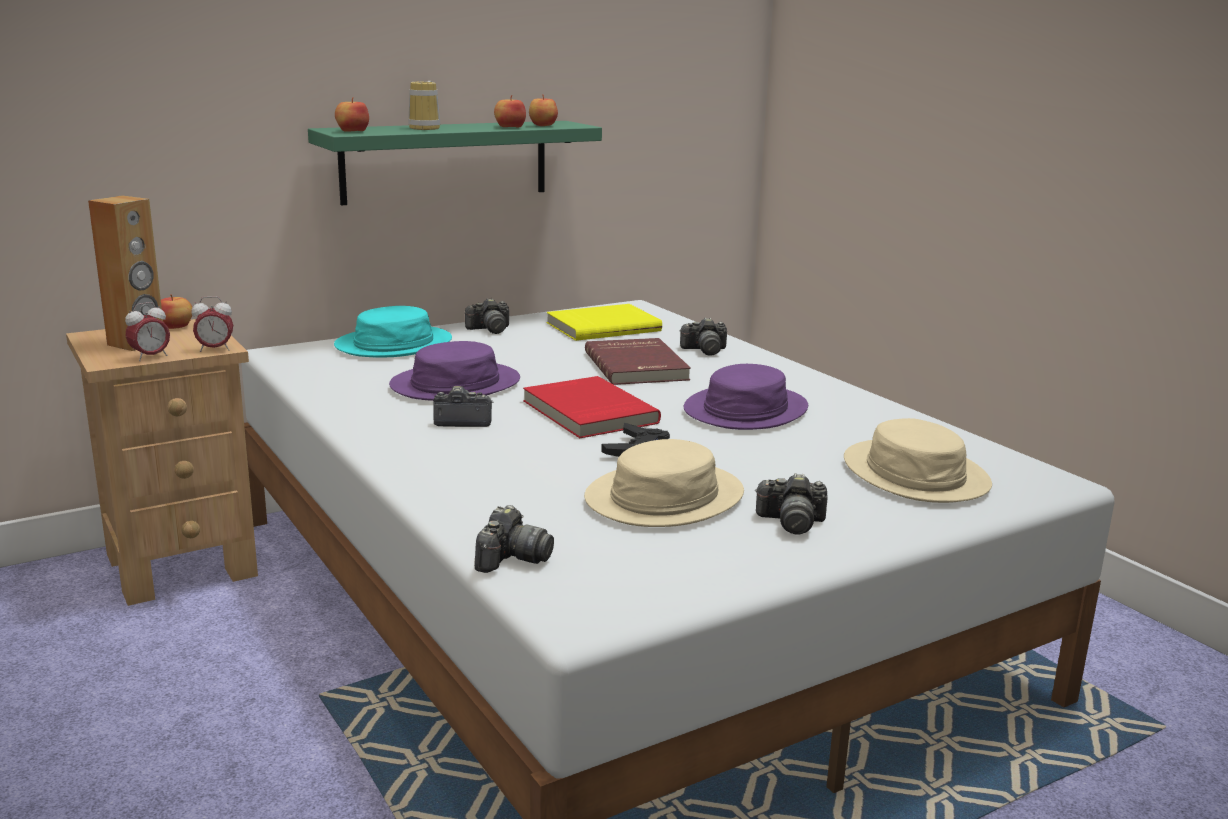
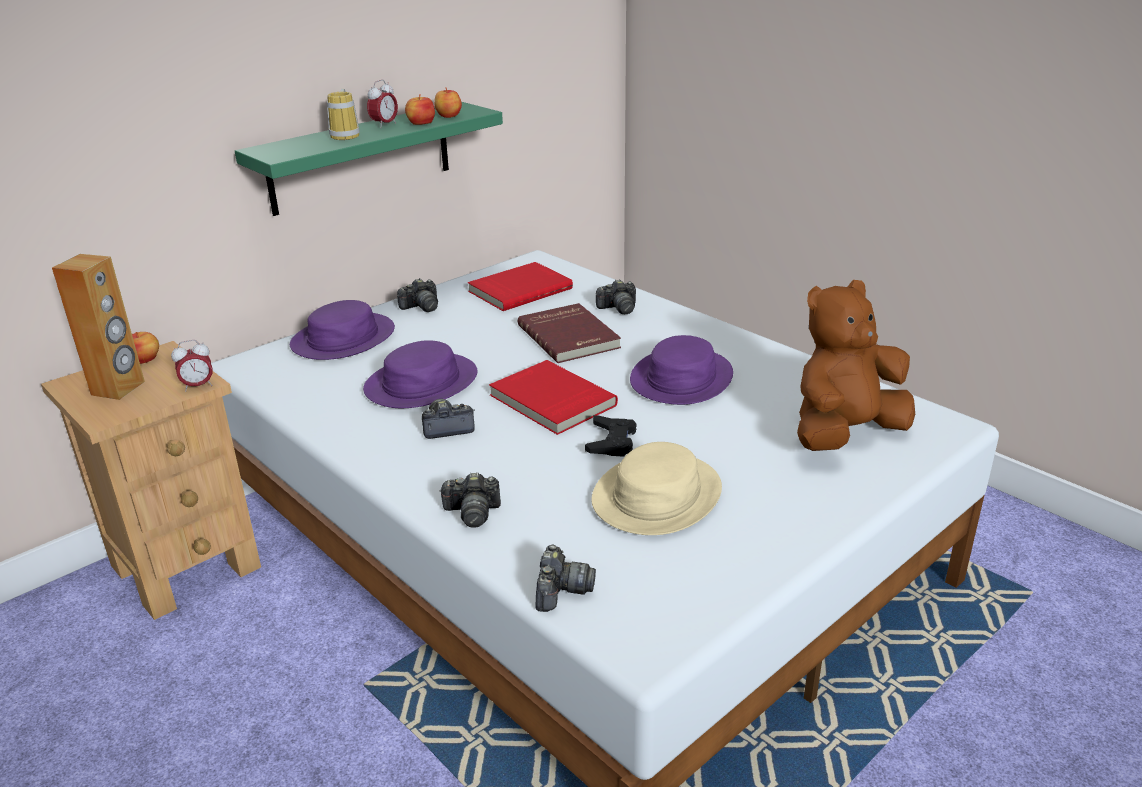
camera: 10 degrees left, 10 degrees up
alarm clock [125,302,170,361] -> alarm clock moved to [367,80,398,128]
turquoise hat [334,306,452,358] -> purple hat [290,300,395,360]
apple [335,97,369,132] -> none
yellow book [547,304,662,341] -> red book [468,262,573,311]
camera [755,473,828,534] -> camera moved to [439,472,501,528]
beige hat [844,418,992,503] -> brown plush toy [797,280,915,451]

